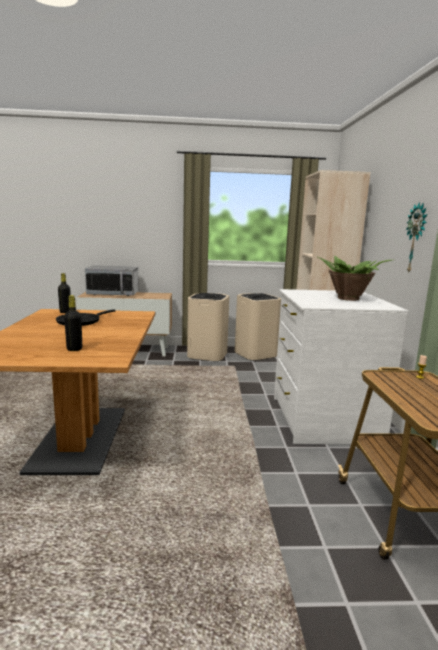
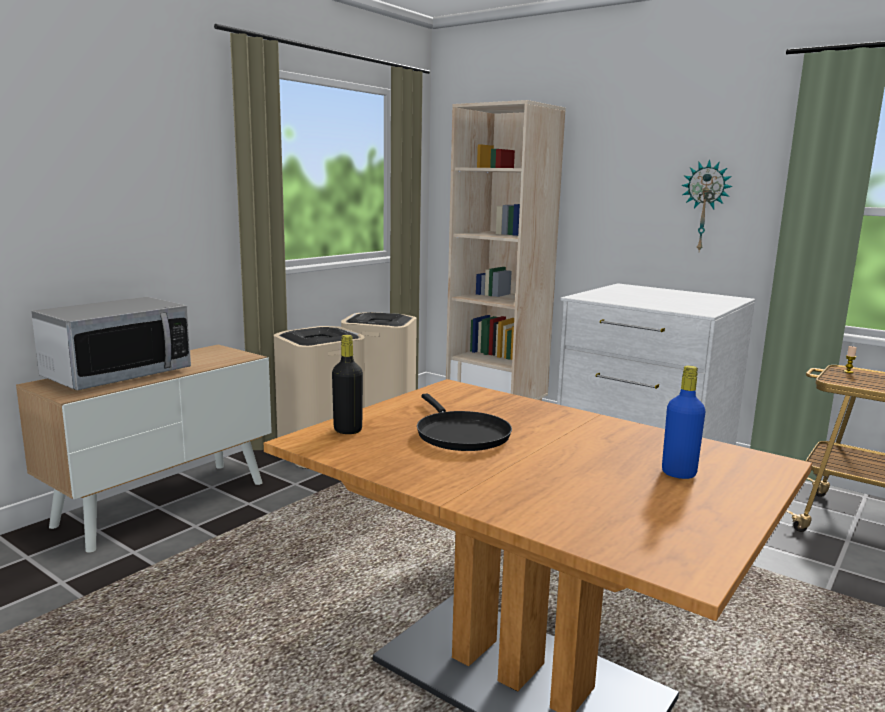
camera: 50 degrees left, 0 degrees up
black bottle [64,295,82,351] -> blue bottle [662,365,706,479]
potted plant [318,256,392,301] -> none

